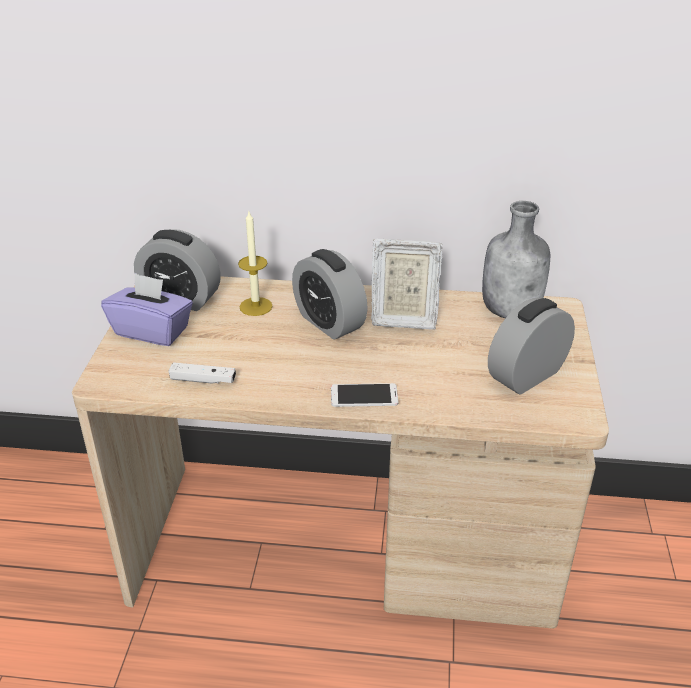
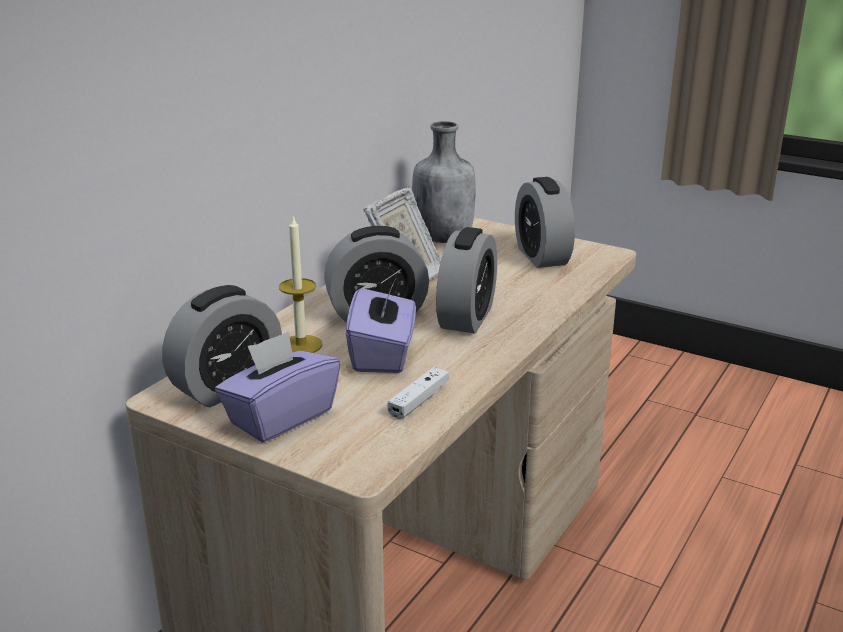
camera: 65 degrees left, 10 degrees down
phone [331,383,398,407] -> none
none -> purple tissue box [346,280,416,373]
none -> alarm clock [436,227,497,334]

